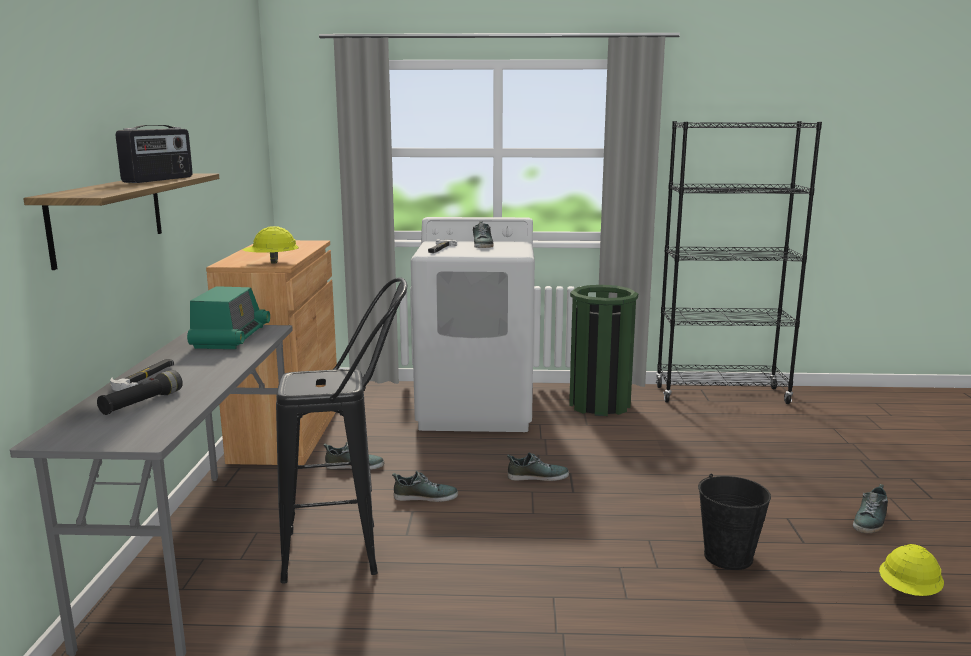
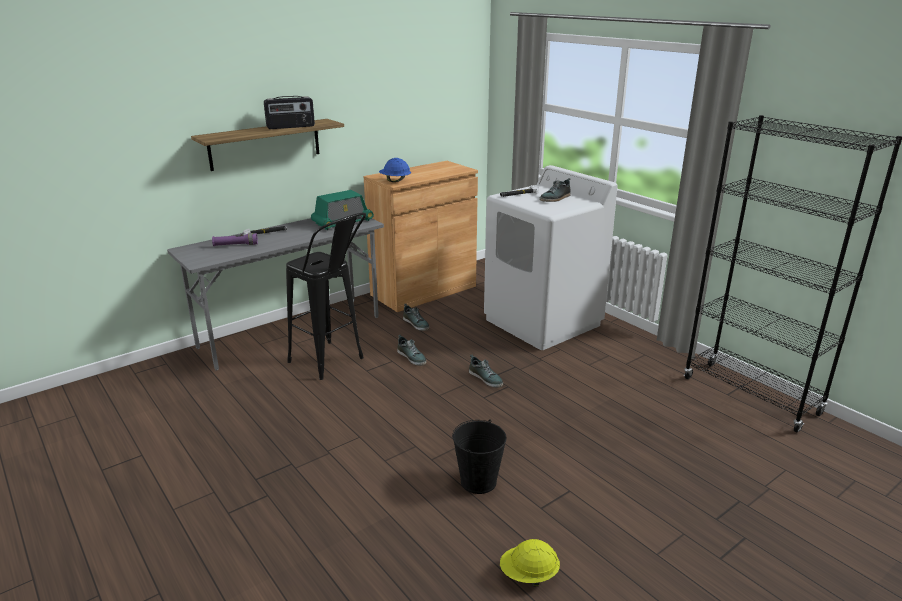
camera: 50 degrees right, 10 degrees up
black flashlight [97,370,183,415] -> purple flashlight [212,233,258,246]
yellow hard hat [242,226,299,264] -> blue hard hat [379,158,411,182]
green trash can [569,285,638,416] -> none
shoe [853,484,888,533] -> none

